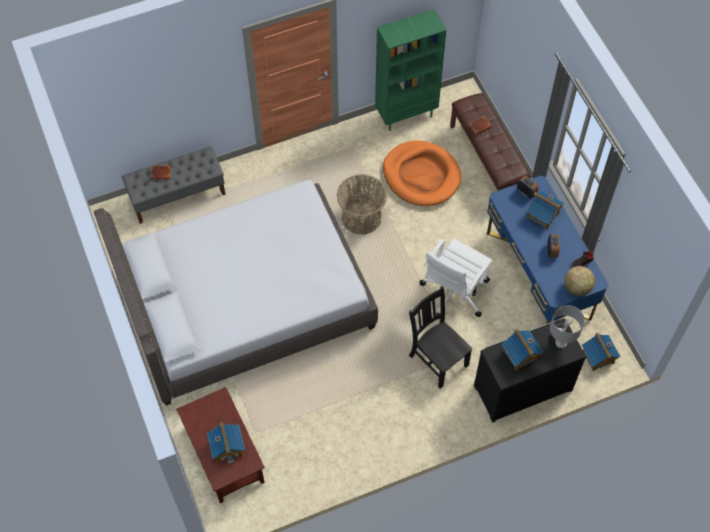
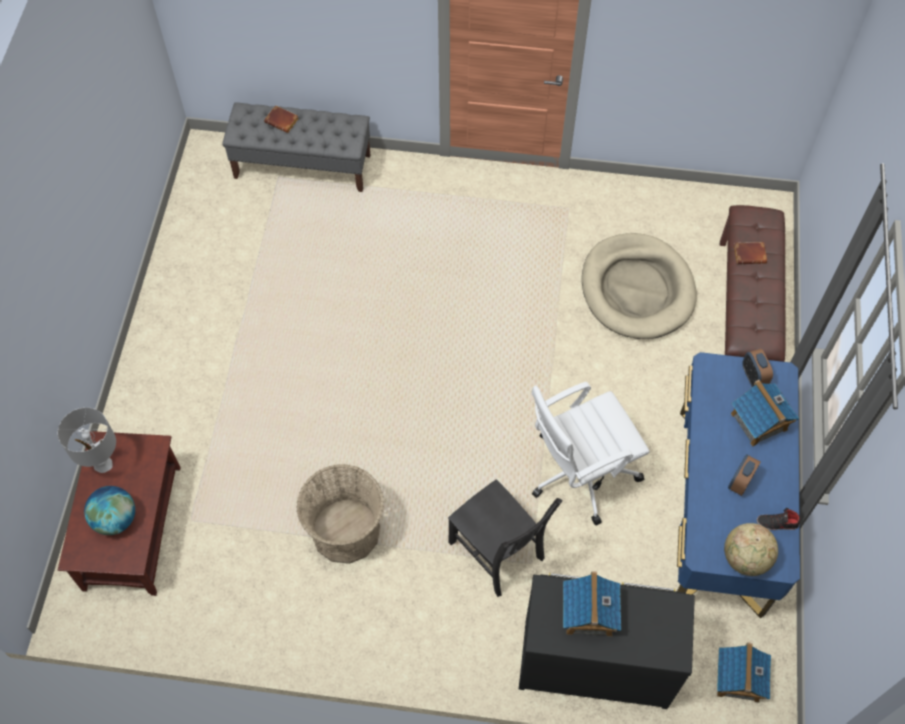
camera: 30 degrees right, 0 degrees up
grey bed [94,180,378,406] -> none
toy house [207,422,245,464] -> globe [84,486,135,535]
basket [337,174,387,235] -> basket moved to [296,464,384,564]
green bookcase [375,9,446,131] -> none
orange dog bed [383,140,461,206] -> beige dog bed [582,233,697,339]
black chair [409,286,473,389] -> black chair turned 150 degrees clockwise [448,479,563,597]
grey table lamp [550,305,585,348] -> grey table lamp moved to [58,407,116,473]

